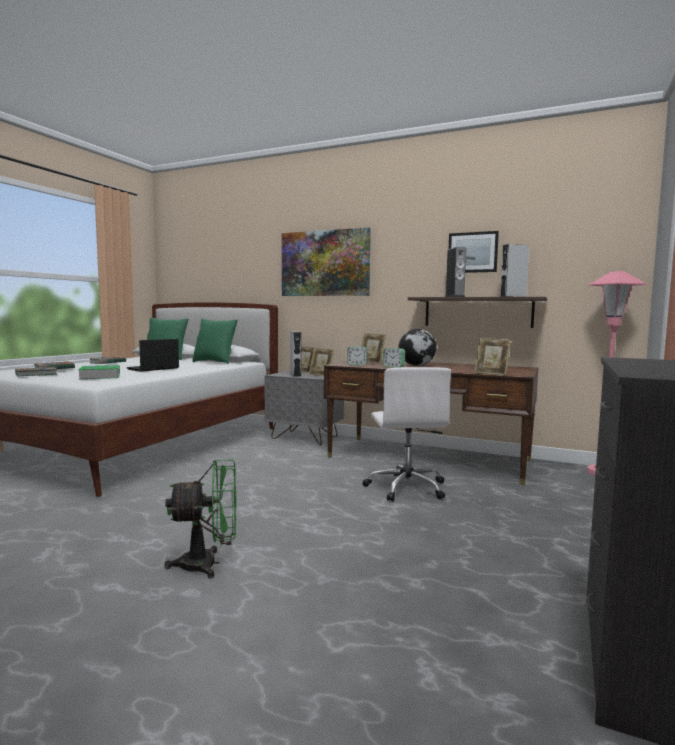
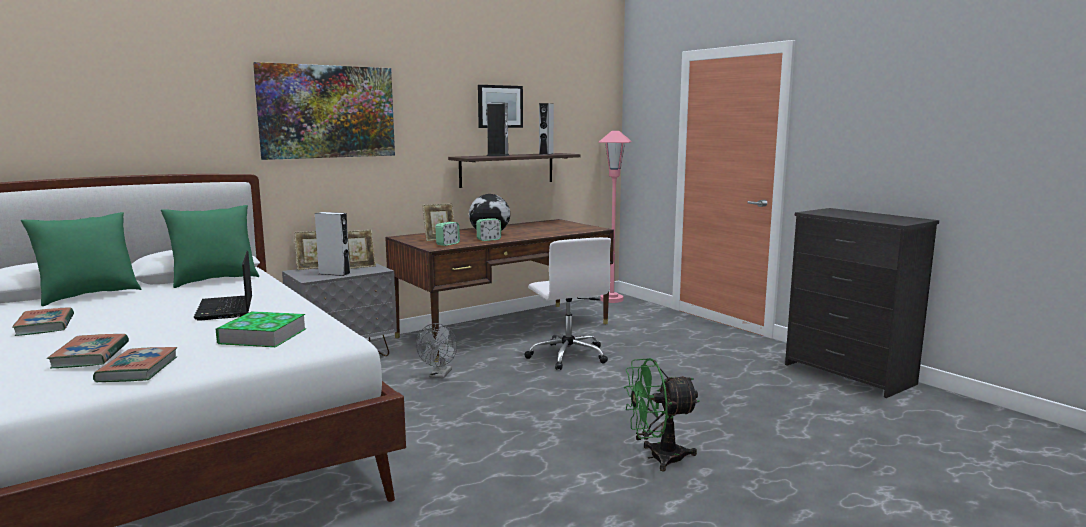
camera: 60 degrees left, 5 degrees up
green fan [165,459,236,579] -> green fan turned 120 degrees counterclockwise [624,358,700,471]
white office chair [362,367,451,501] -> white office chair turned 45 degrees clockwise [524,237,611,370]
picture frame [474,338,511,375] -> none
none -> grey fan [416,323,457,378]

